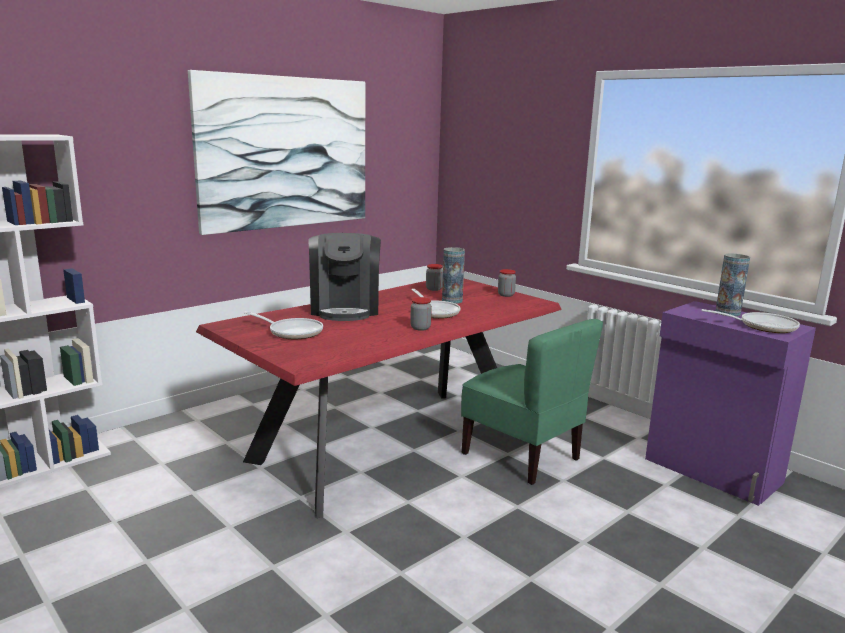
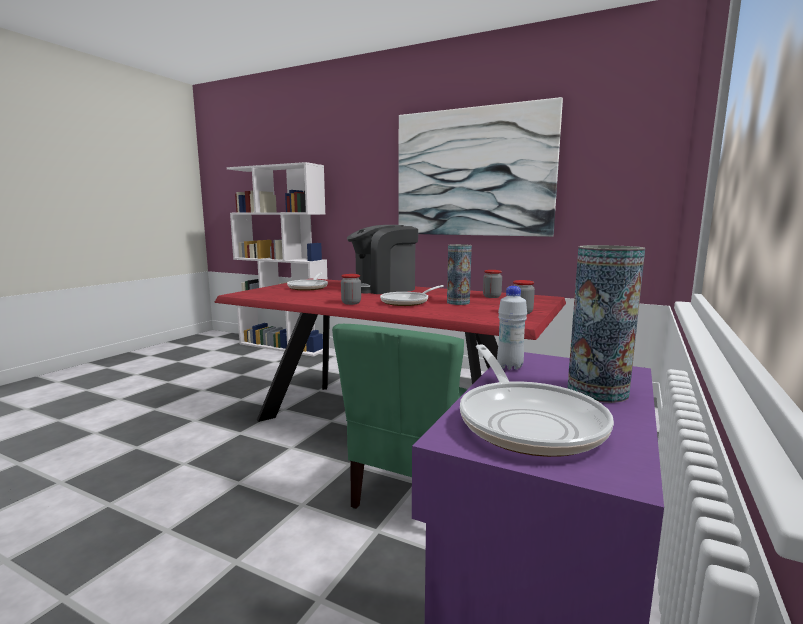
camera: 70 degrees right, 5 degrees down
none -> white bottle [497,286,527,370]

